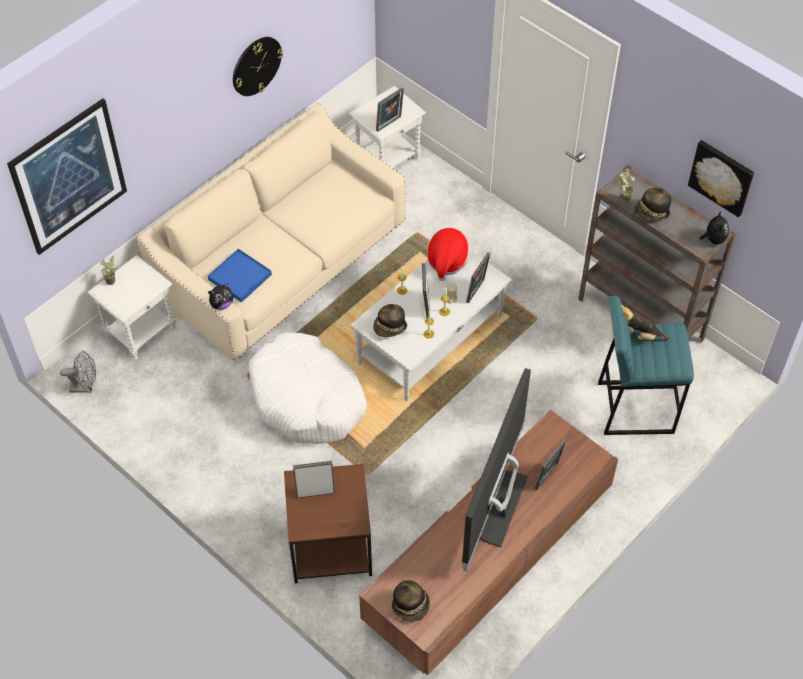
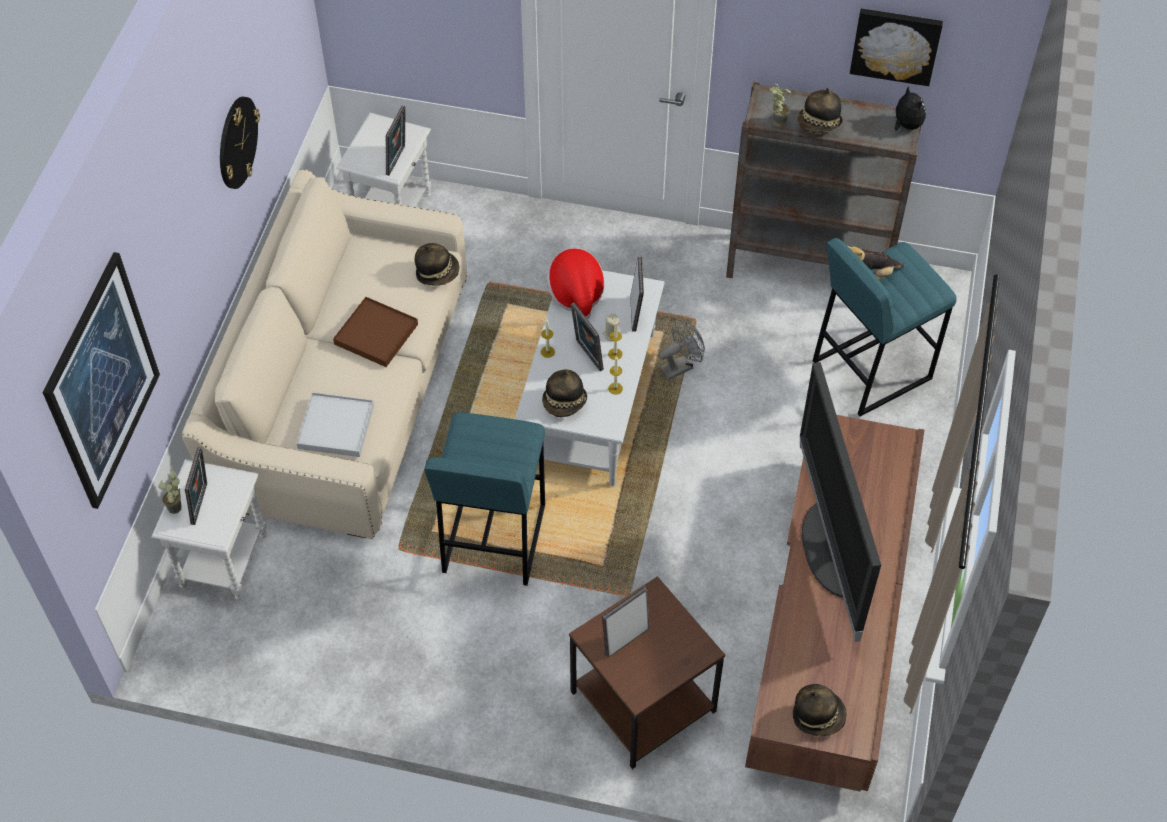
camera: 30 degrees left, 0 degrees up
grey fan [60,351,96,393] -> grey fan moved to [659,318,705,380]
blue tray [208,249,272,303] -> white tray [296,392,374,457]
plush toy [208,283,234,310] -> none
white dog bed [249,333,367,444] -> turquoise stool [424,413,545,586]
picture frame [534,440,566,490] -> picture frame moved to [185,447,207,525]
none -> brown tray [333,297,418,367]
none -> hat [415,243,459,286]

